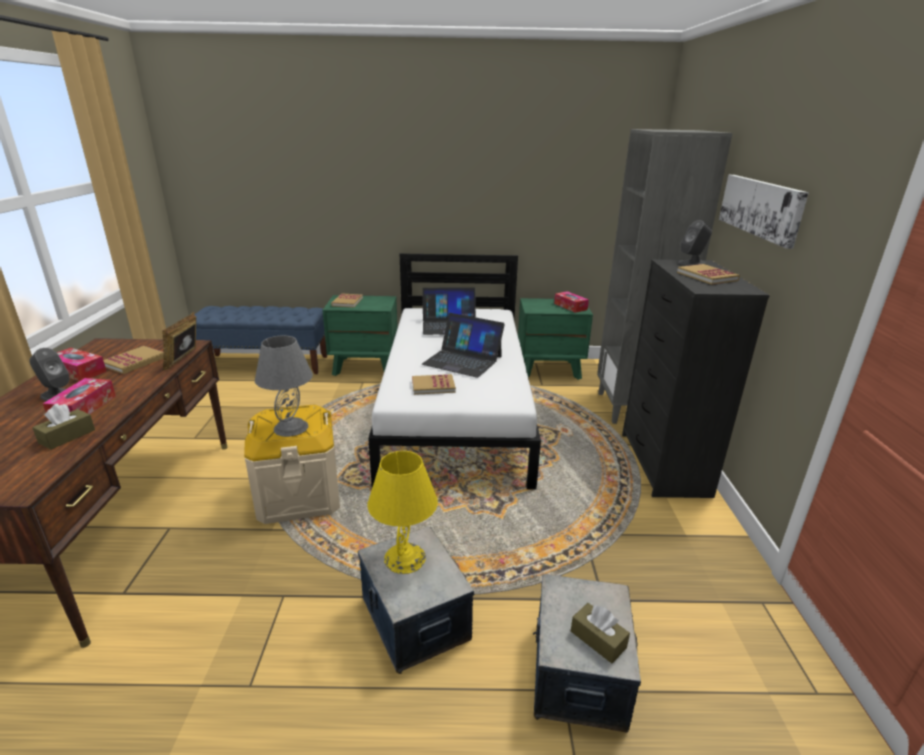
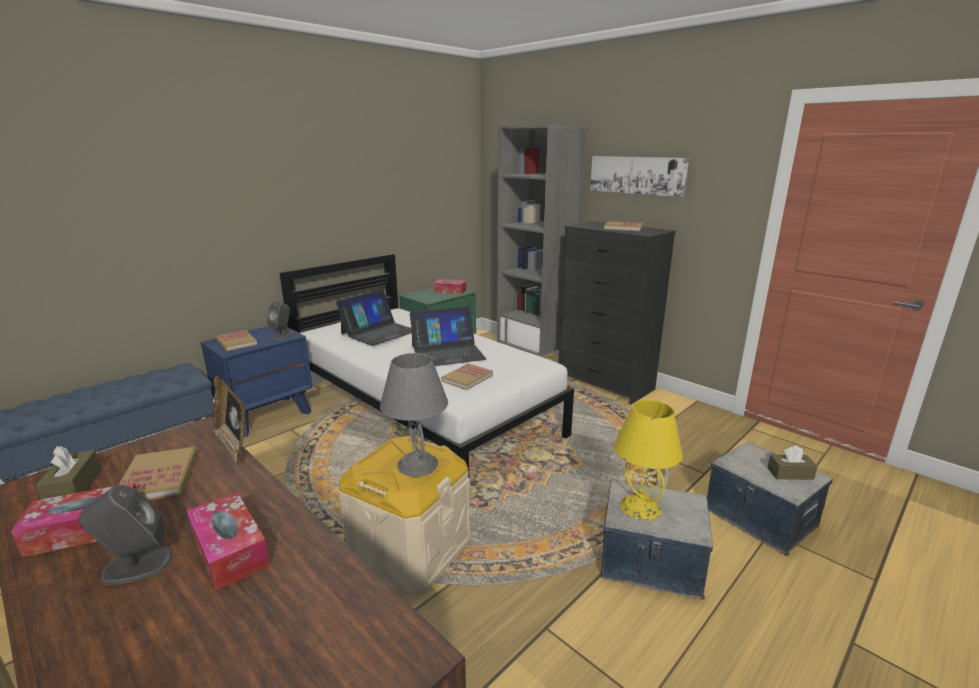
camera: 45 degrees left, 5 degrees down
brown tissue box [32,404,95,450] -> brown tissue box moved to [36,446,100,499]
green nightstand [322,295,398,376] -> blue nightstand [201,326,313,437]
grey speaker [678,220,712,266] -> grey speaker moved to [267,301,294,340]

